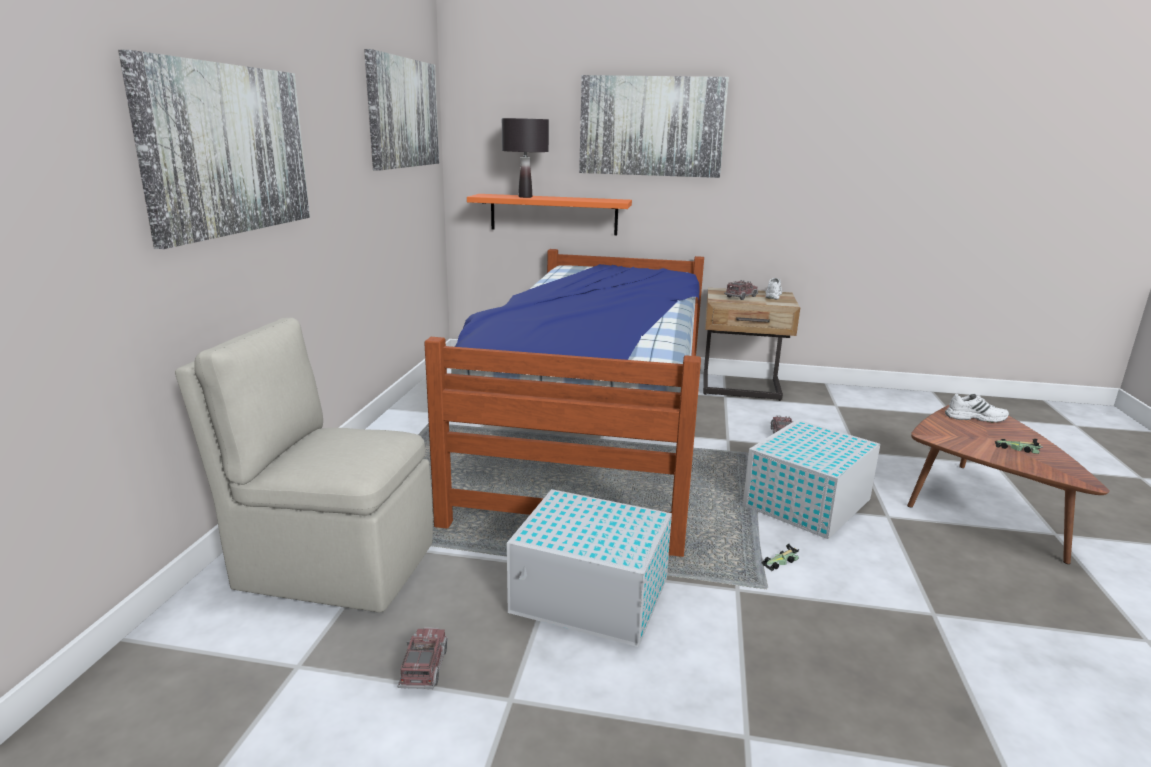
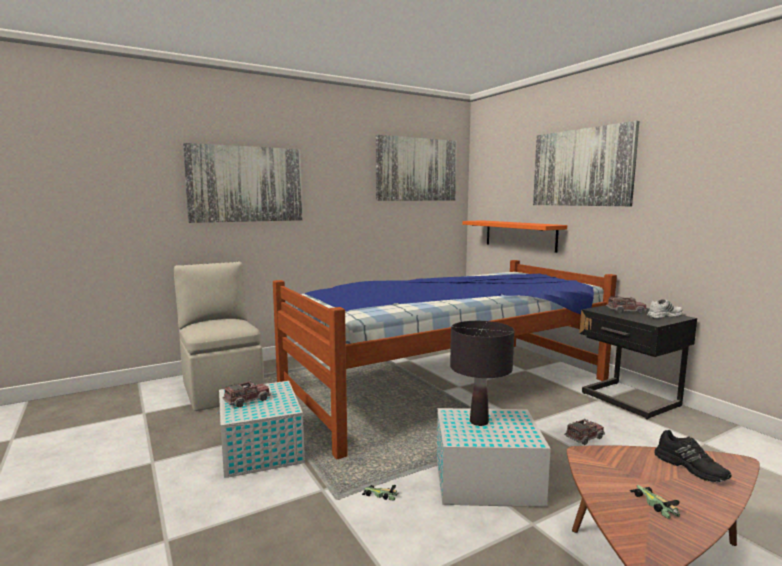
camera: 50 degrees right, 10 degrees down
toy truck [398,627,448,689] -> toy truck moved to [222,380,271,408]
black table lamp [502,118,549,198] -> black table lamp moved to [450,321,514,426]
beige nightstand [703,288,800,401] -> black nightstand [580,305,697,420]
white shoe [945,394,1009,423] -> black shoe [654,430,731,483]

